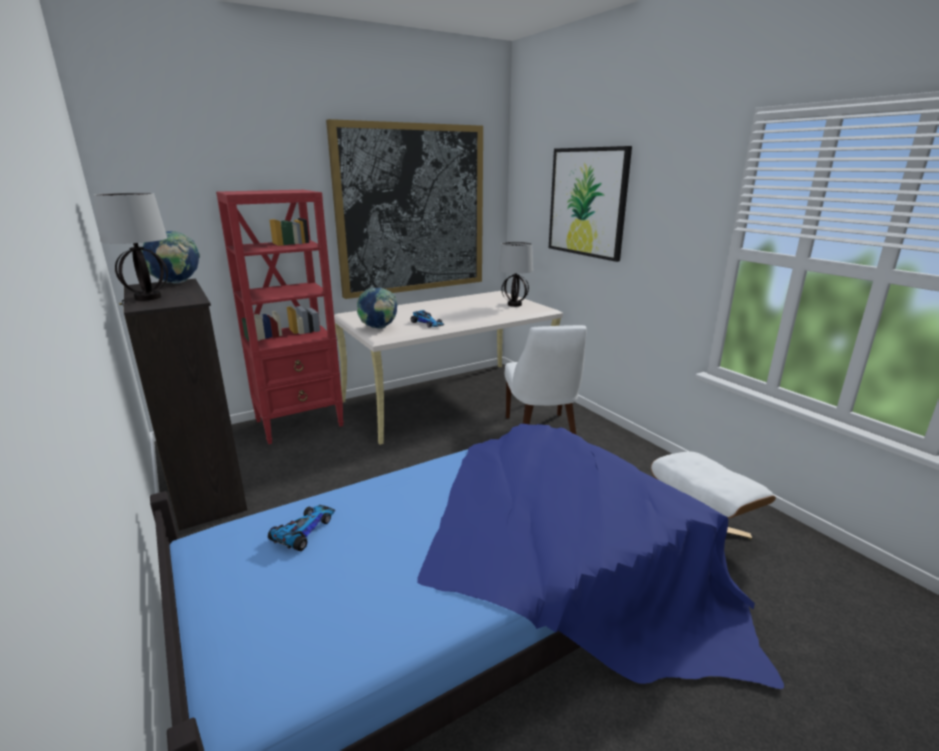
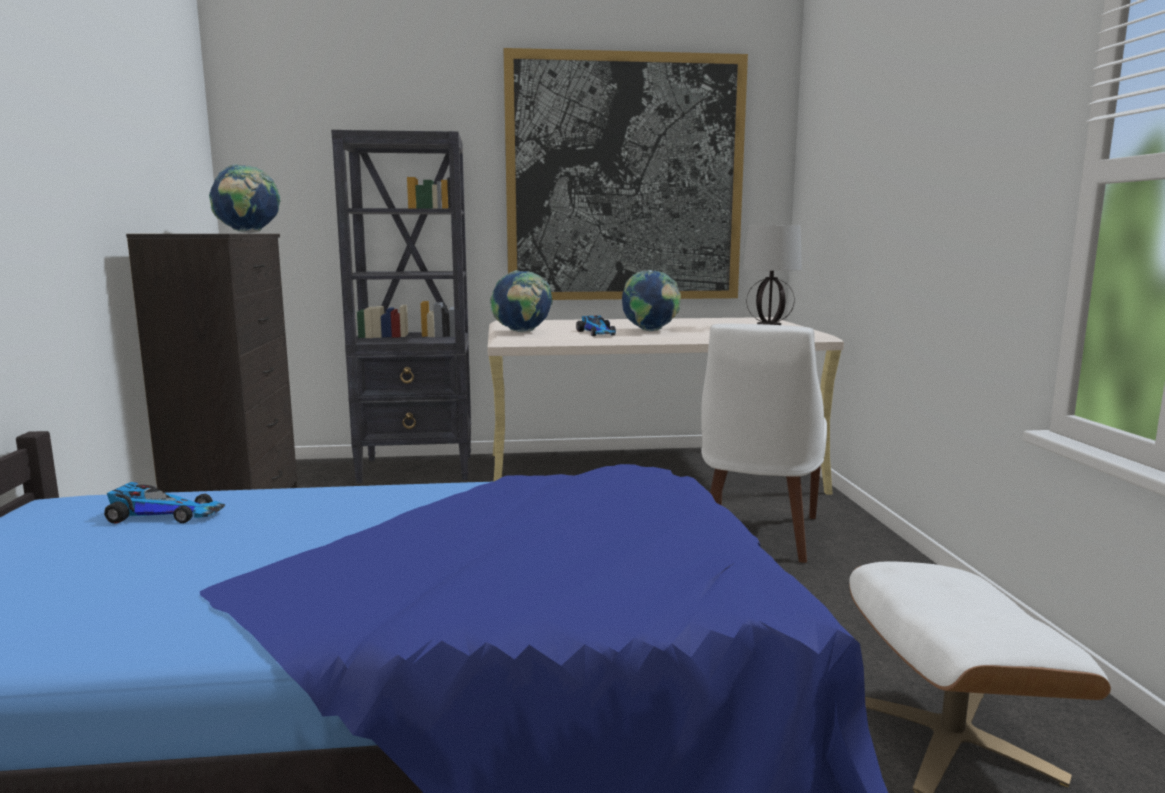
camera: 25 degrees right, 10 degrees down
table lamp [93,193,168,301] -> none
red bookcase [216,190,344,444] -> black bookcase [331,130,471,484]
toy car [268,505,335,551] -> toy car turned 45 degrees clockwise [104,482,225,524]
picture [549,146,632,262] -> none
none -> globe [622,270,681,331]

